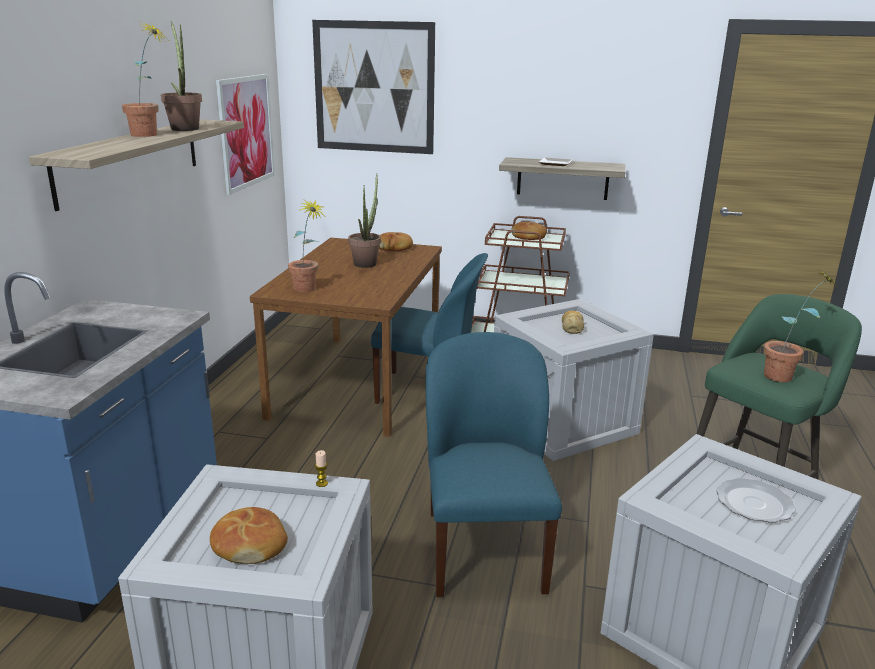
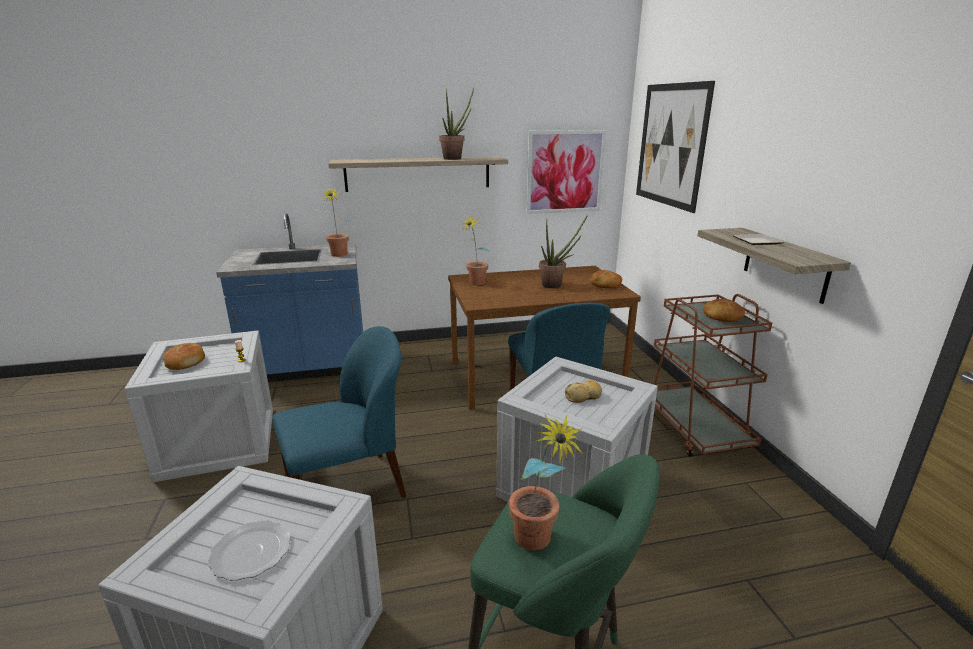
camera: 65 degrees right, 0 degrees up
potted plant [122,22,168,137] -> potted plant moved to [321,187,349,257]

